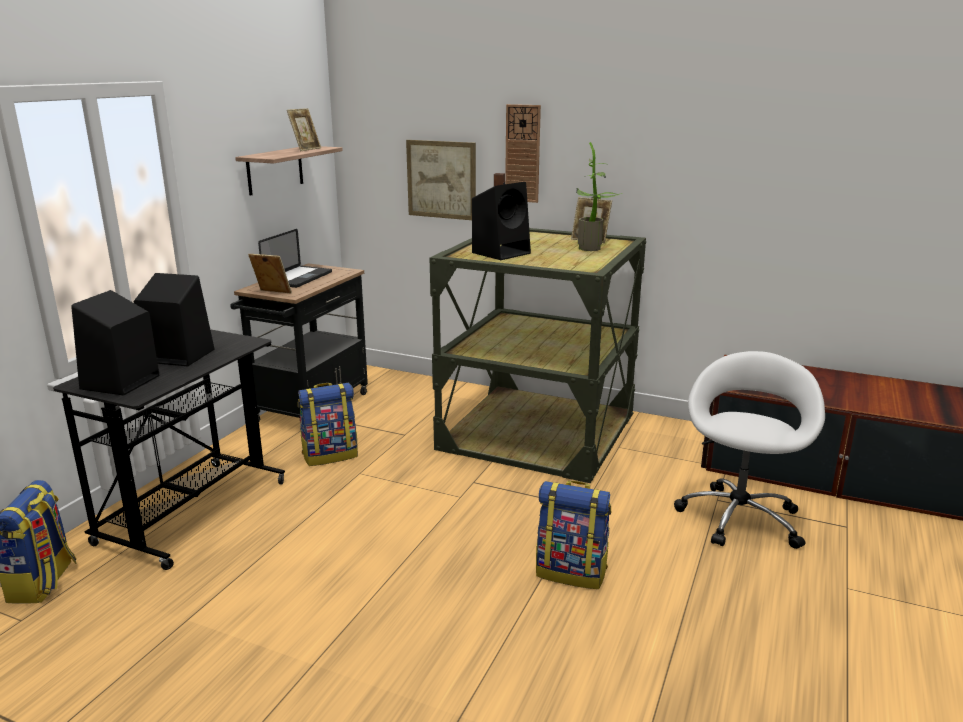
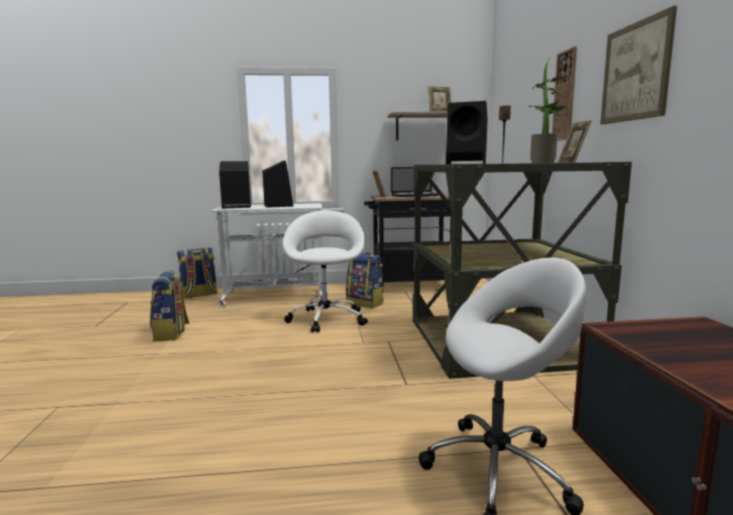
camera: 60 degrees right, 10 degrees down
black desk [53,329,285,570] -> white desk [212,203,322,308]
picture [406,140,476,220] -> picture moved to [600,6,677,124]
backpack [536,481,611,589] -> backpack moved to [150,270,189,342]
none -> white office chair [282,210,368,332]

